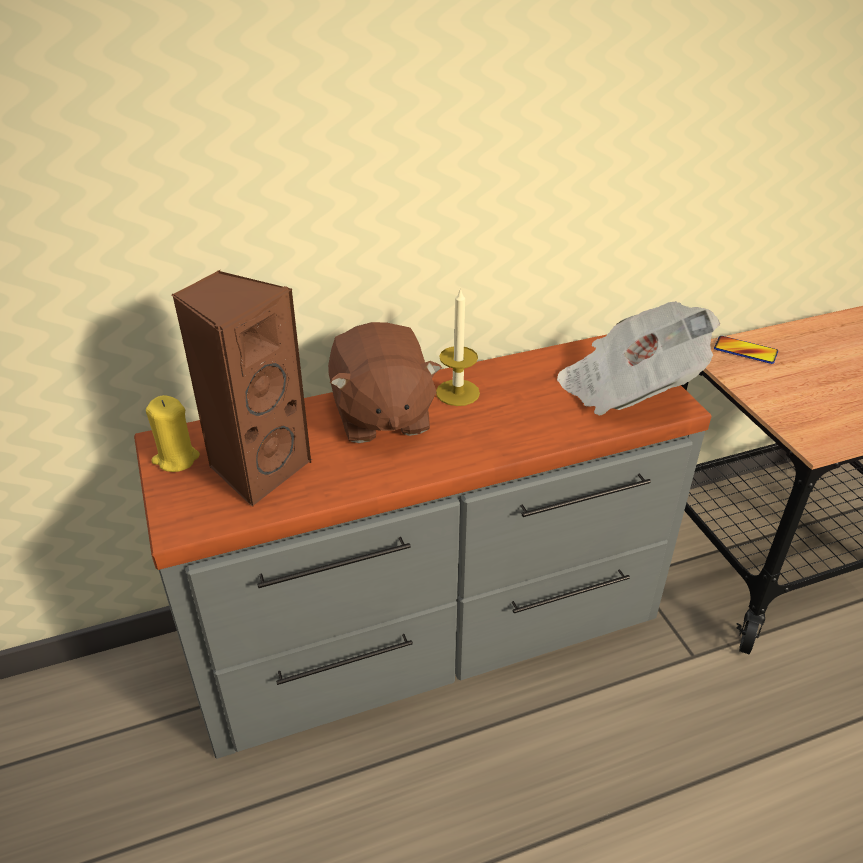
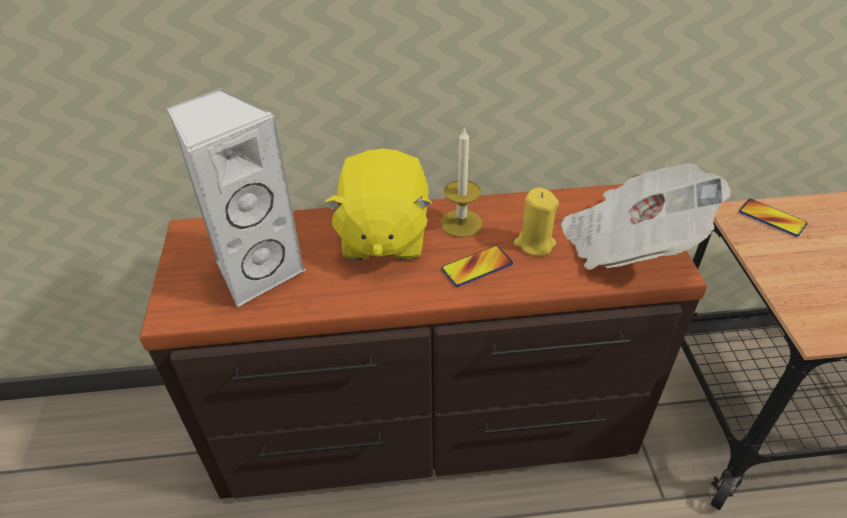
camera: 15 degrees right, 5 degrees up
grey dresser [134,334,712,759] -> brown dresser [139,184,707,499]
yellow candle [146,395,200,472] -> yellow candle moved to [514,187,559,256]
brown speaker [172,270,312,506] -> white speaker [167,88,305,307]
brown plush toy [328,322,442,443] -> yellow plush toy [323,148,432,260]
none -> phone [442,245,513,287]

